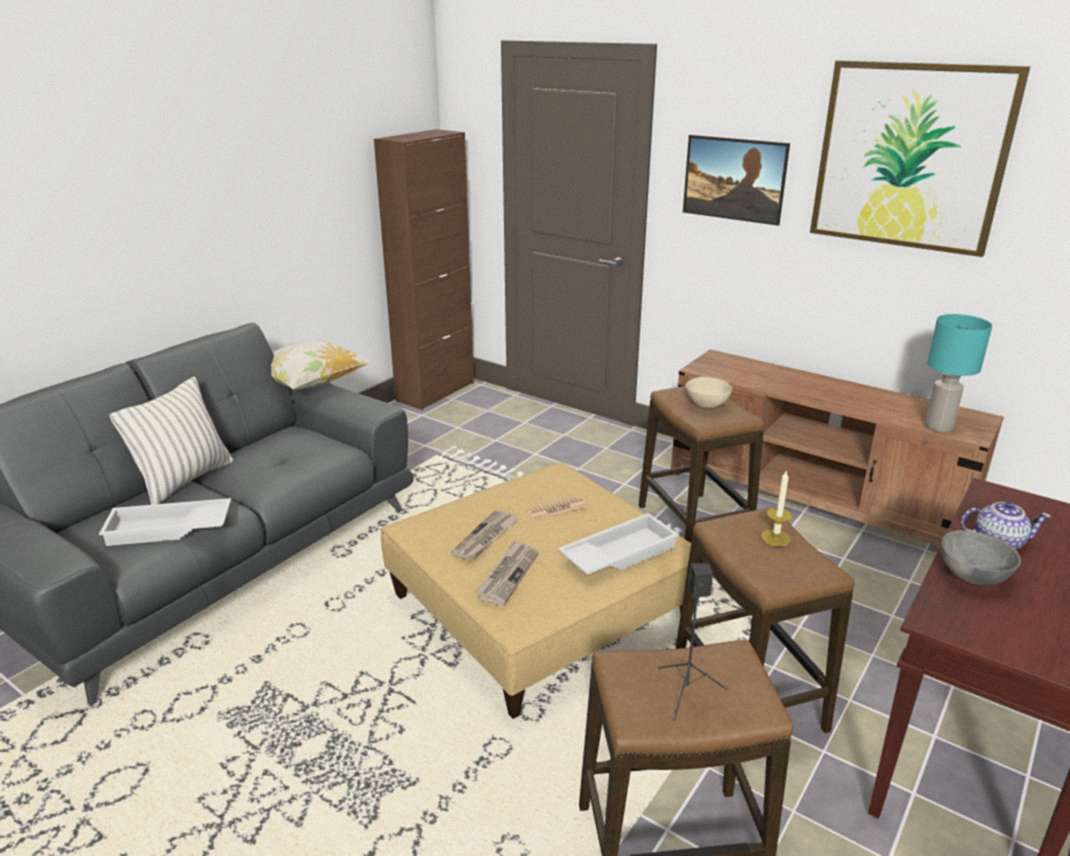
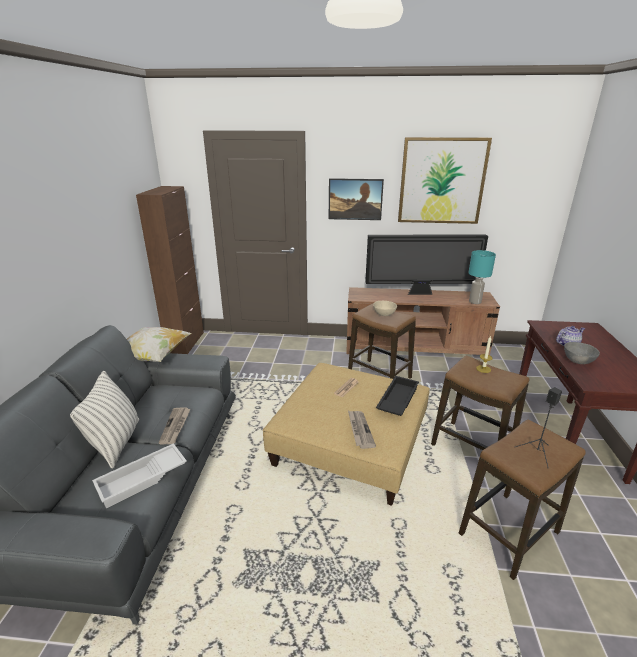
camera: 30 degrees left, 0 degrees up
newspaper [451,510,519,560] -> newspaper moved to [159,407,191,444]
white tray [558,513,679,575] -> black tray [376,376,419,416]
none -> television [365,234,488,295]

